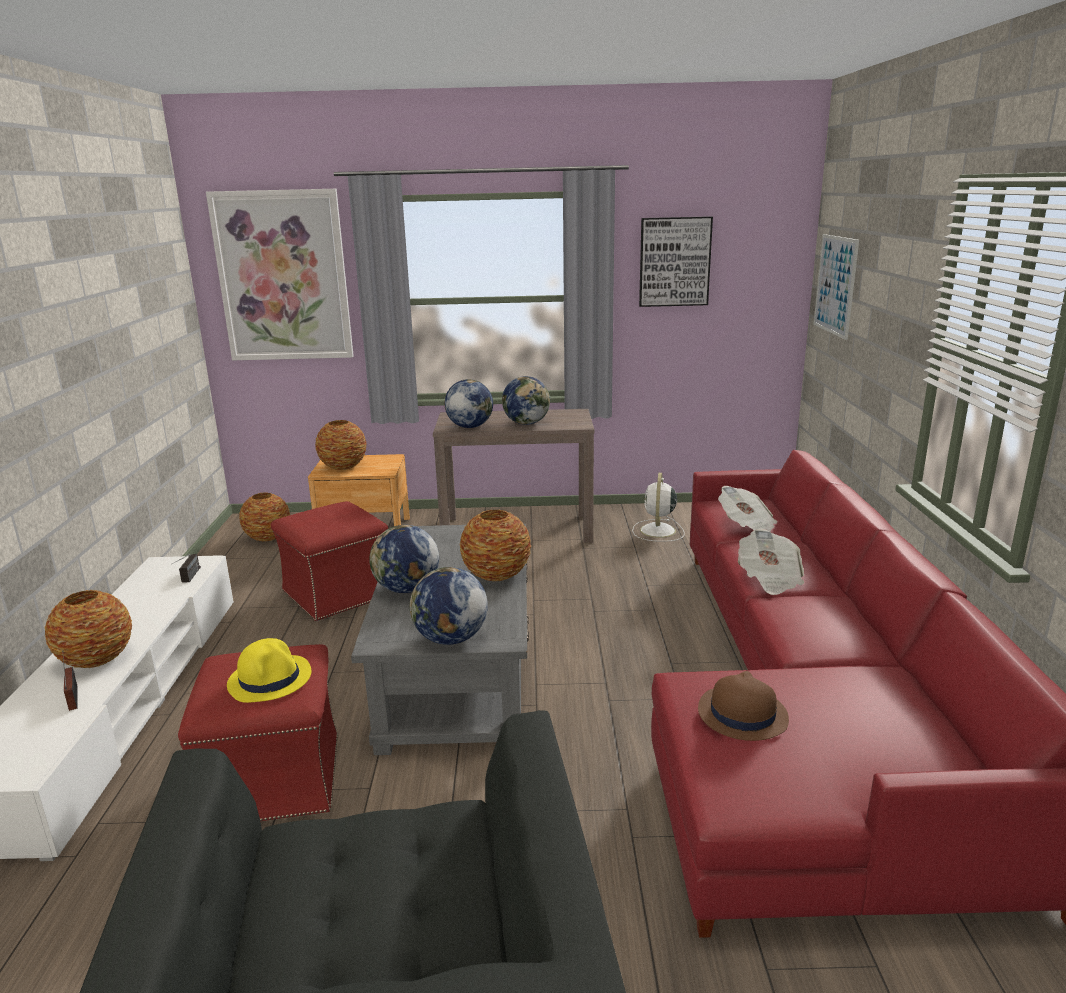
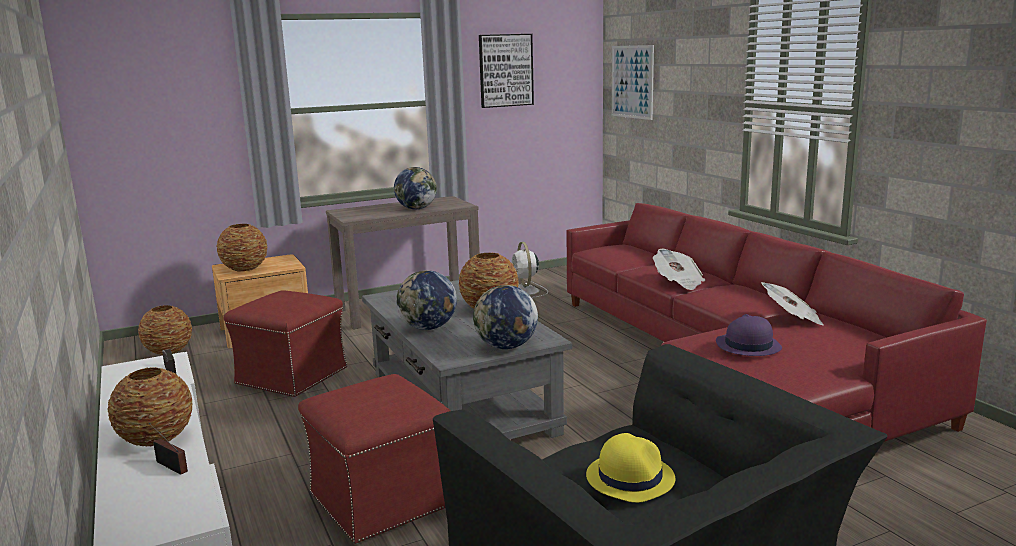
camera: 25 degrees left, 5 degrees down
picture [206,189,354,360] -> none
yellow hat [227,638,311,703] -> yellow hat moved to [586,433,676,503]
globe [444,379,493,428] -> none
brown hat [698,671,789,741] -> purple hat [716,314,782,356]
newspaper [718,486,777,532] -> newspaper moved to [761,282,824,325]

